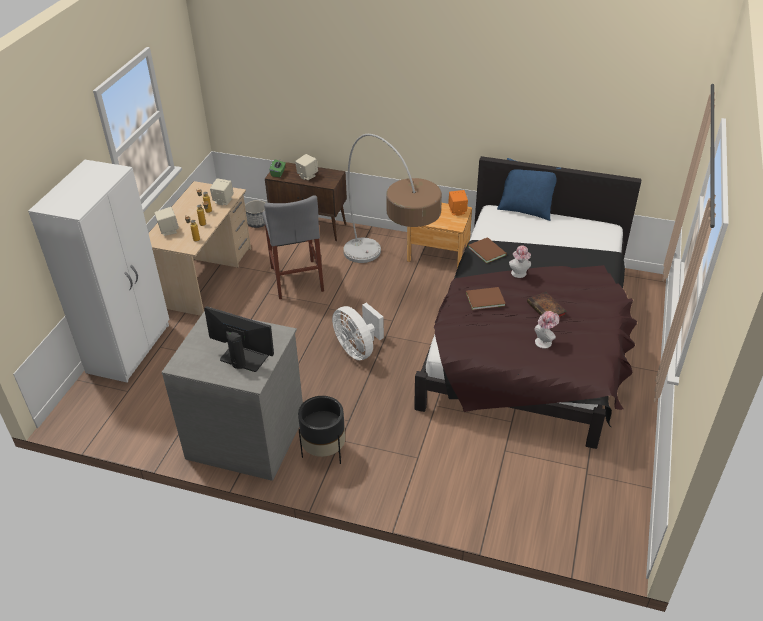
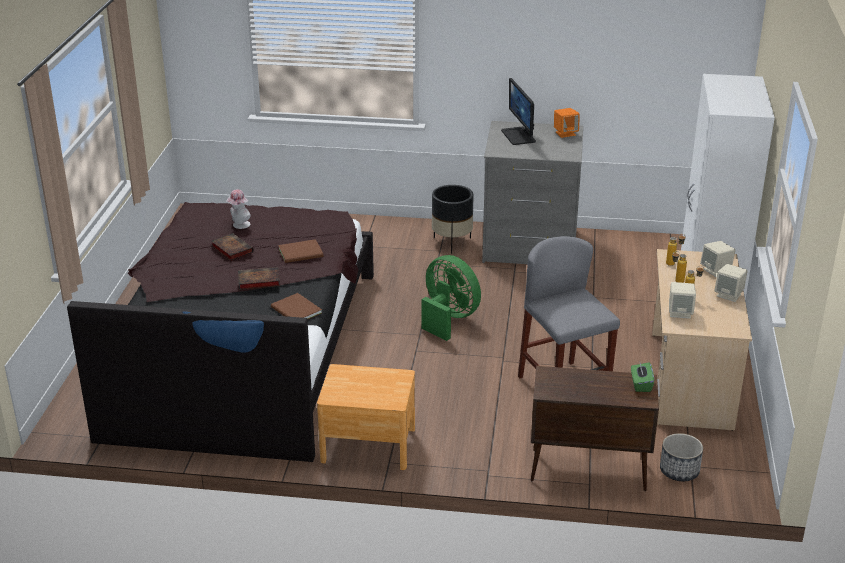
camera: 170 degrees right, 10 degrees down
monitor [204,306,274,372] -> monitor turned 60 degrees clockwise [501,78,536,145]
beige speaker [295,154,318,180] -> beige speaker moved to [714,264,748,302]
white fan [332,303,384,360] -> green fan [422,255,481,341]
floor lamp [343,134,442,263] -> none
orange speaker [448,190,468,216] -> orange speaker moved to [554,108,580,138]
hat [509,245,531,278] -> book [238,267,280,290]

